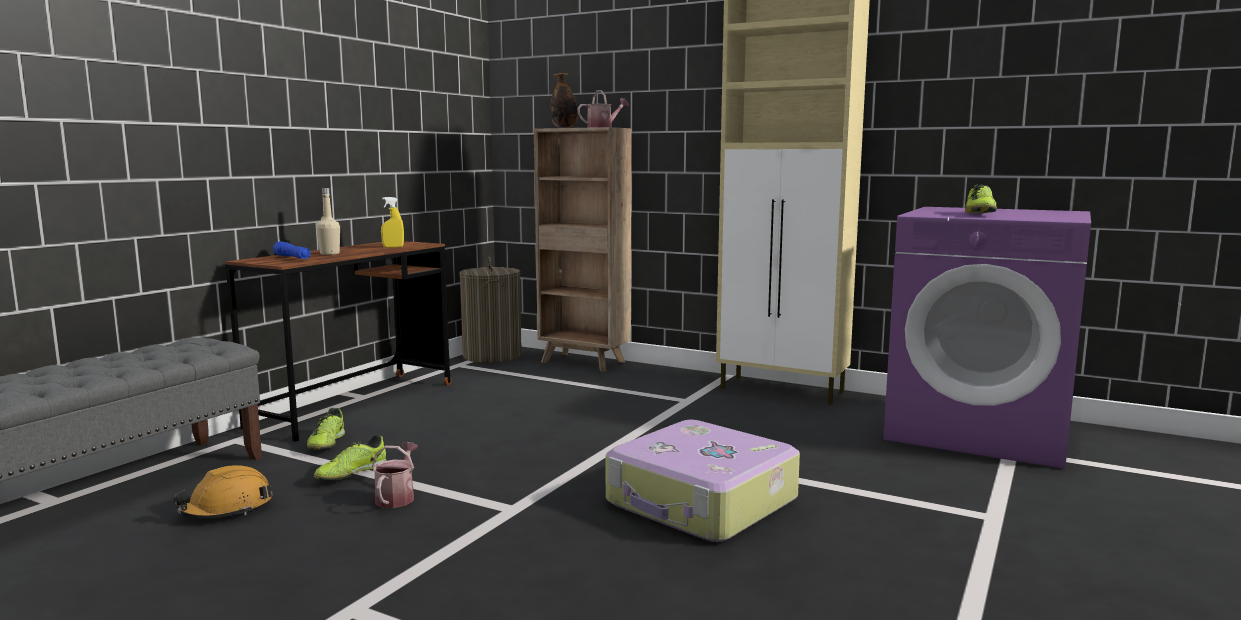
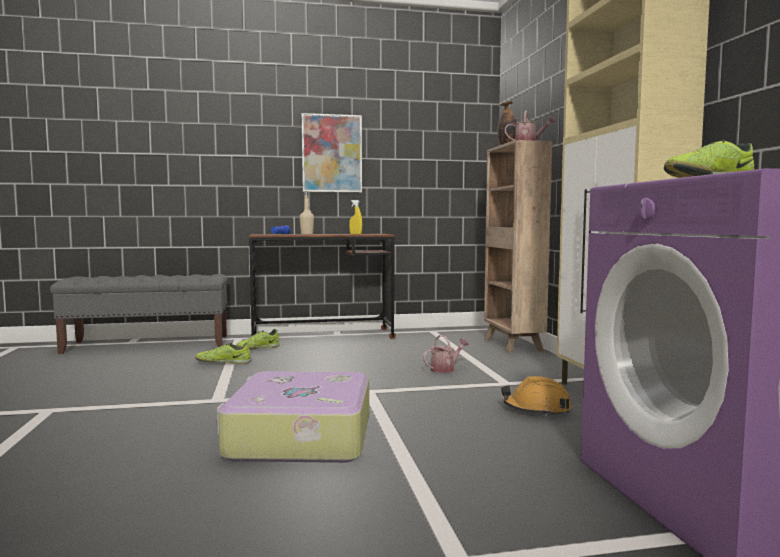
camera: 50 degrees right, 5 degrees down
orange hard hat [173,465,272,519] -> orange hard hat moved to [501,376,572,416]
watering can [372,442,418,508] -> watering can moved to [423,335,469,373]
laundry basket [459,257,522,363] -> none
none -> picture [302,113,362,192]

